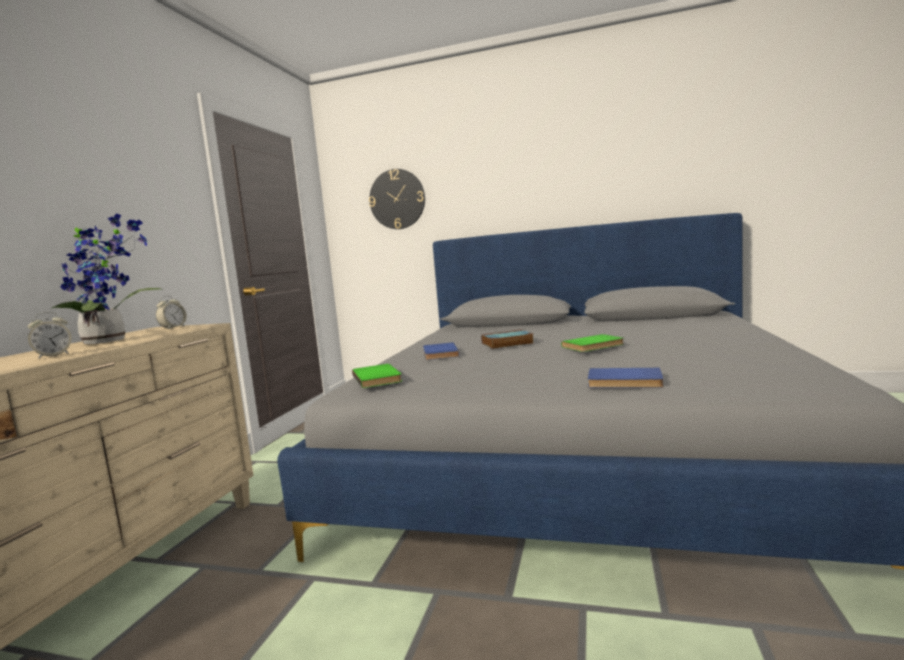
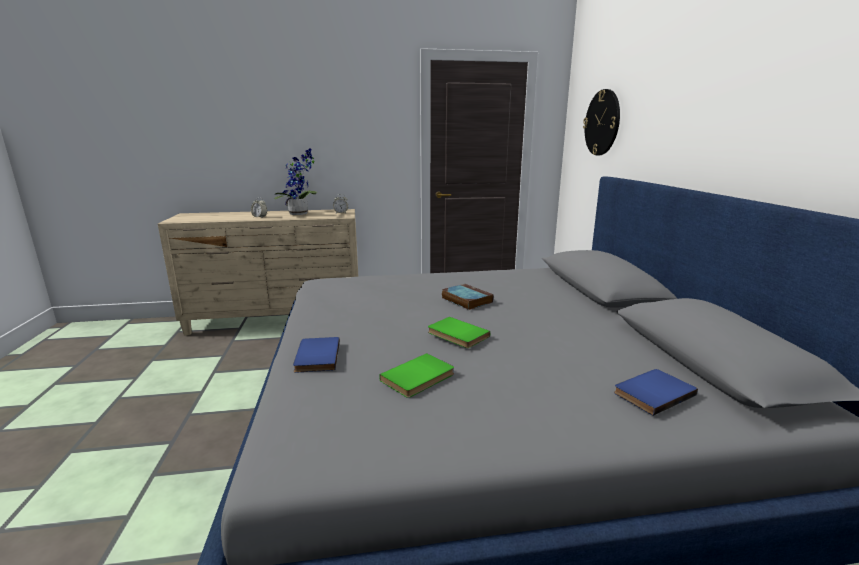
camera: 65 degrees right, 10 degrees up
green book [352,364,402,388] -> green book moved to [379,353,454,398]
blue book [423,342,459,360] -> blue book moved to [614,369,698,416]

